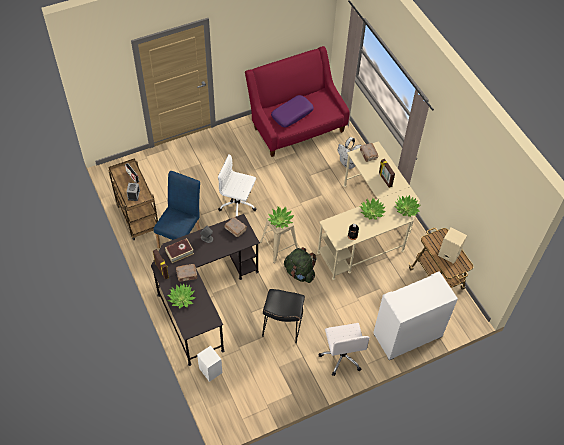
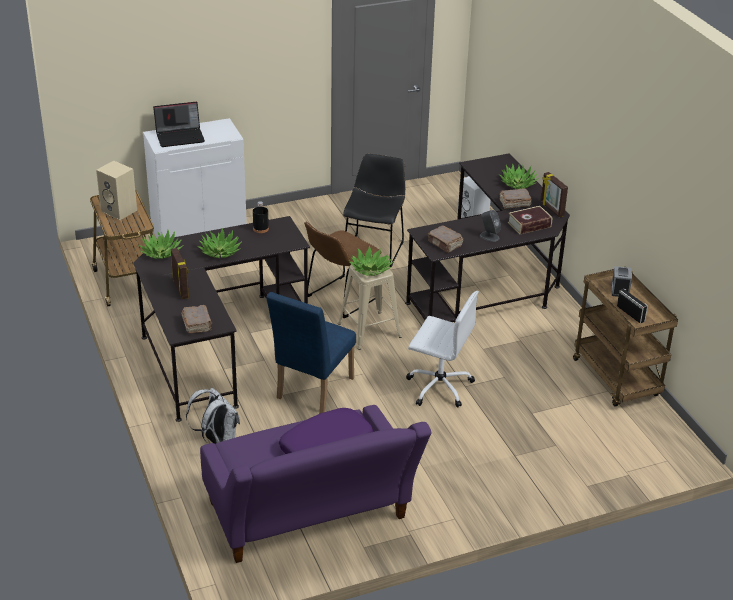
camera: 175 degrees left, 20 degrees down
blue chair [153,171,201,248] -> blue chair moved to [266,292,356,413]
red sofa [245,46,350,157] -> purple sofa [200,405,432,563]
green backpack [284,247,317,283] -> brown chair [304,222,382,318]
beige desk [317,141,420,280] -> black desk [133,216,310,422]
white office chair [319,323,370,376] -> none
none -> laptop [153,102,205,147]

